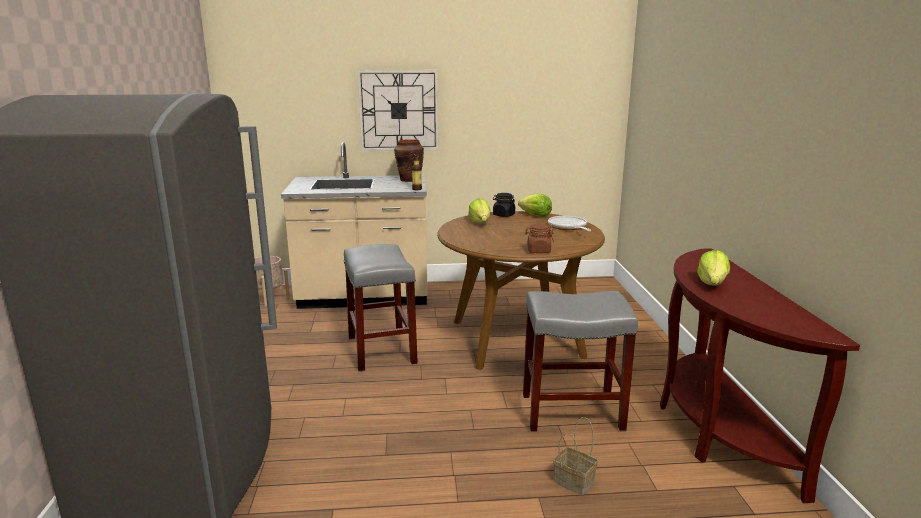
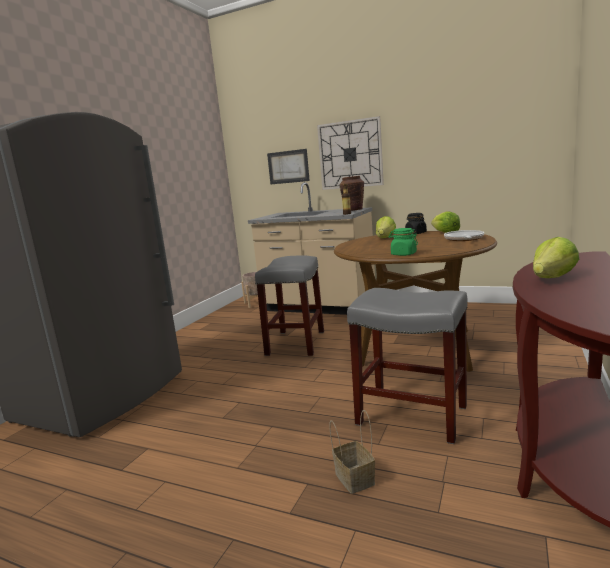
camera: 30 degrees right, 5 degrees down
brown jar [525,224,554,253] -> green jar [389,228,418,256]
none -> picture [267,149,310,184]

